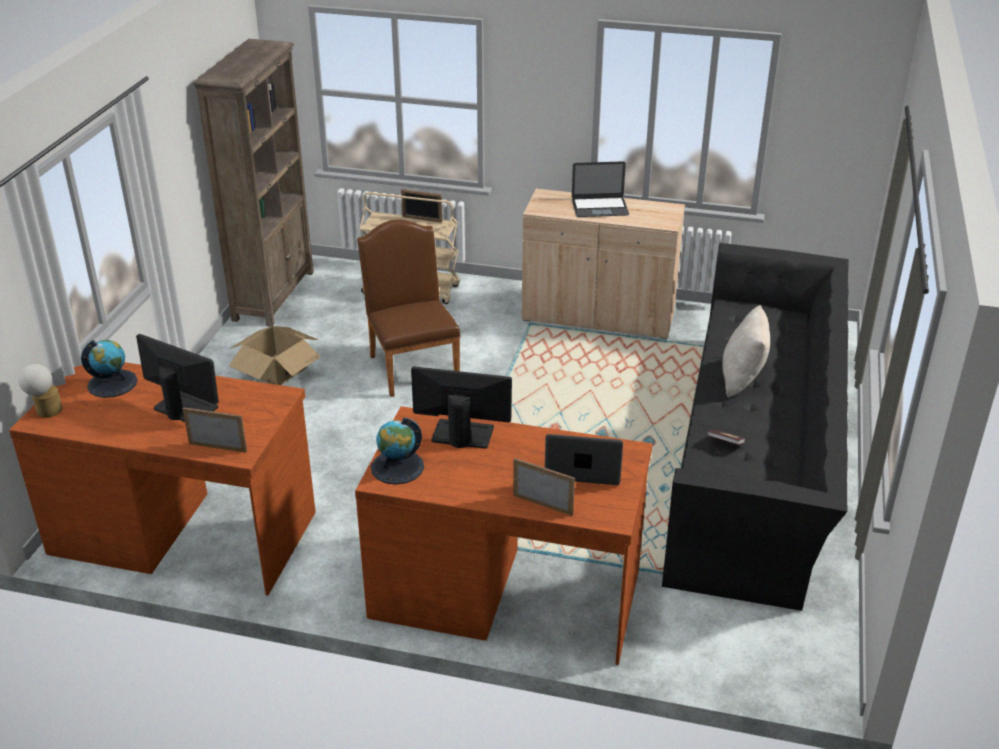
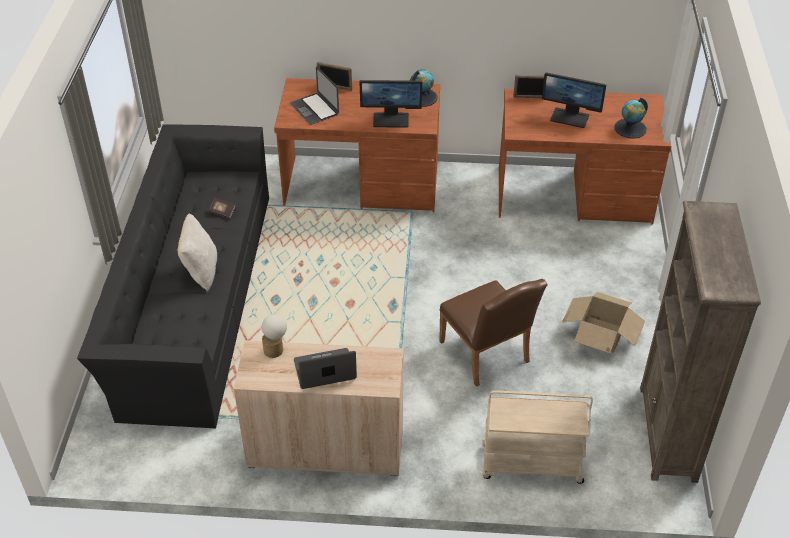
camera: 170 degrees right, 10 degrees up
table lamp [18,364,63,418] -> table lamp moved to [262,314,287,358]
picture frame [401,189,442,223] -> none
laptop [545,434,623,485] -> laptop turned 60 degrees clockwise [290,66,339,125]

